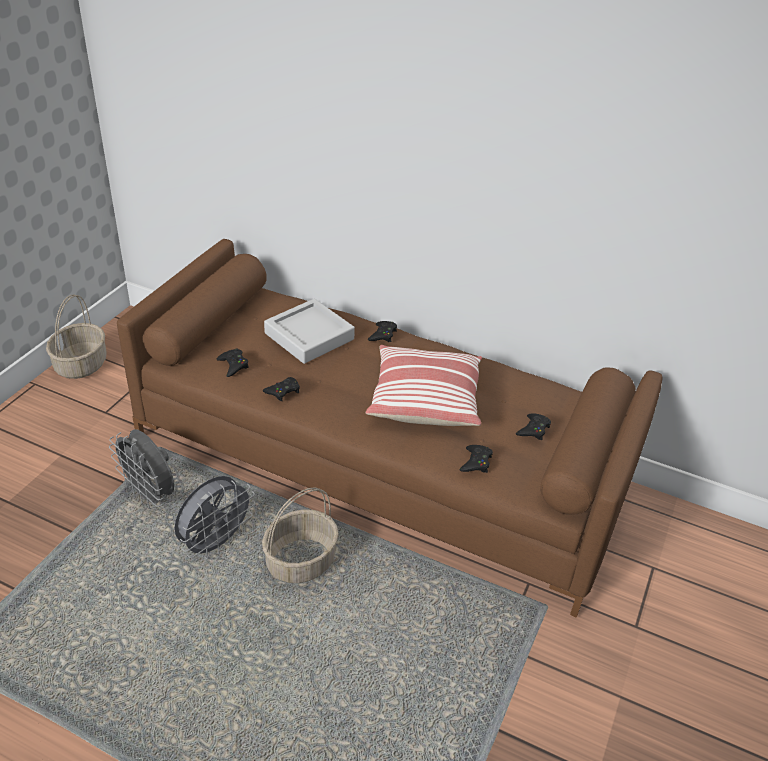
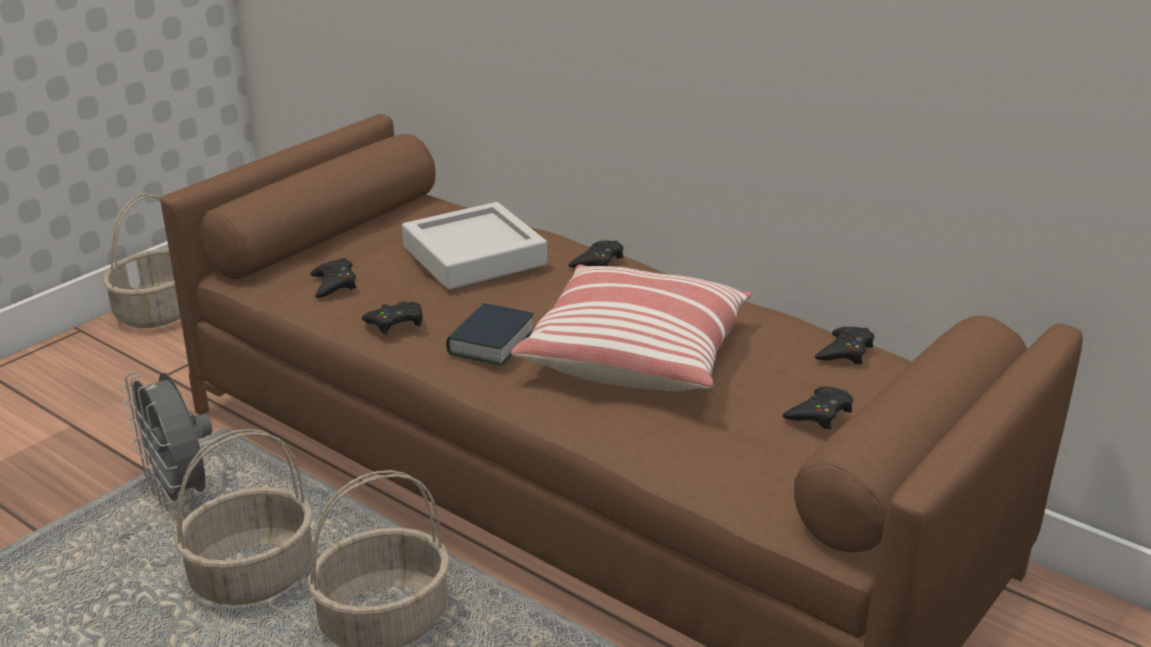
camera: 15 degrees right, 10 degrees down
grey fan [174,476,256,559] -> basket [175,429,313,605]
black game controller [459,445,493,473] -> black game controller moved to [815,327,874,364]
none -> book [446,303,534,365]

